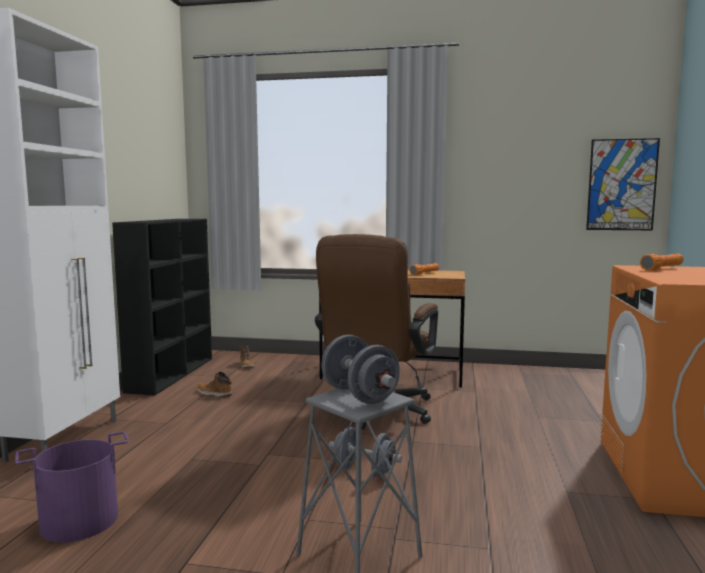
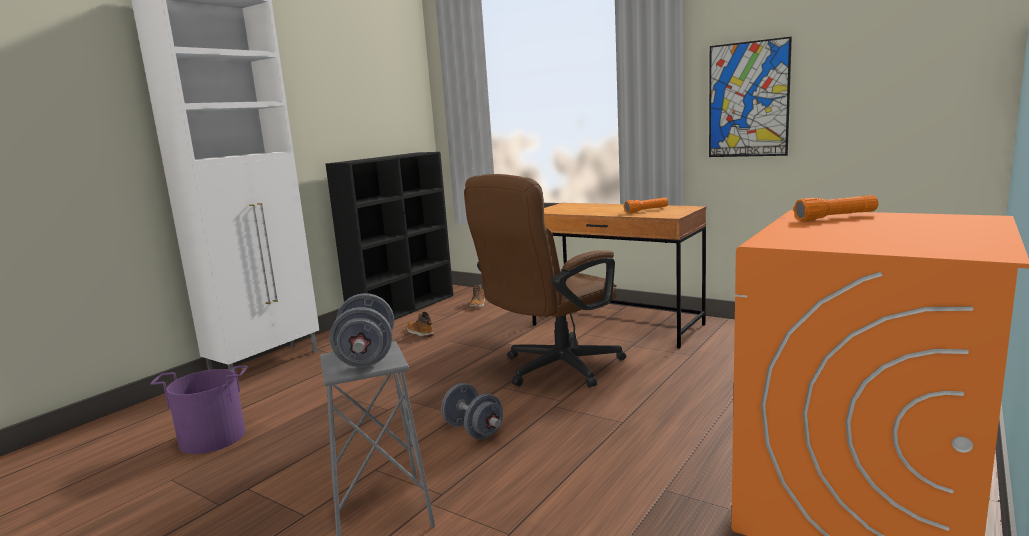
camera: 25 degrees right, 5 degrees up
picture [586,138,660,230] -> picture moved to [709,37,792,157]

